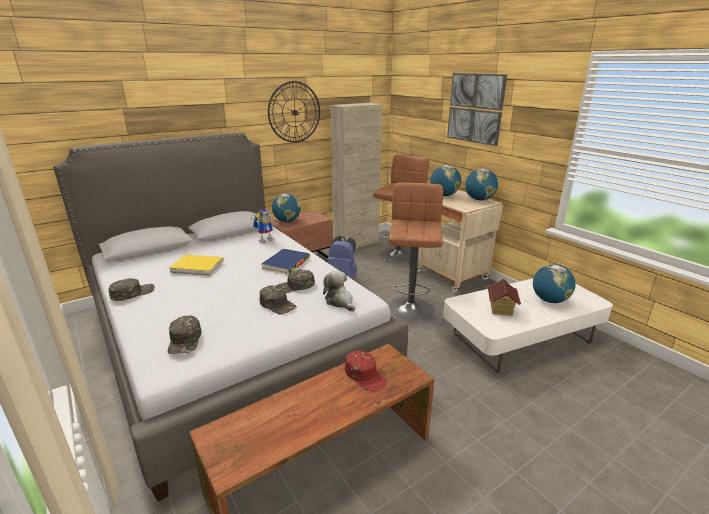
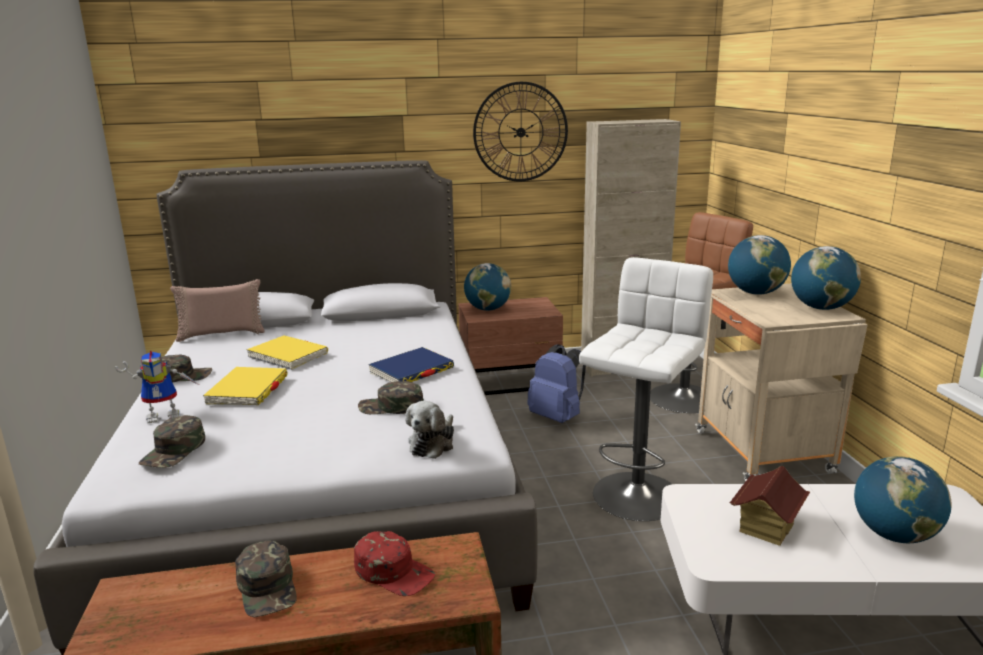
camera: 25 degrees right, 5 degrees down
toy robot [250,209,279,243] -> toy robot moved to [115,351,201,423]
green cap [259,285,297,315] -> green cap moved to [235,541,297,617]
plush toy [323,271,355,312] -> plush toy turned 150 degrees counterclockwise [405,401,454,459]
red cap [345,350,387,391] -> red cap turned 45 degrees counterclockwise [354,531,435,596]
brown stool [388,183,443,322] -> white stool [579,257,713,521]
picture [447,73,507,146] -> none
none -> beige pillow [170,279,265,342]
none -> yellow book [203,367,288,405]

